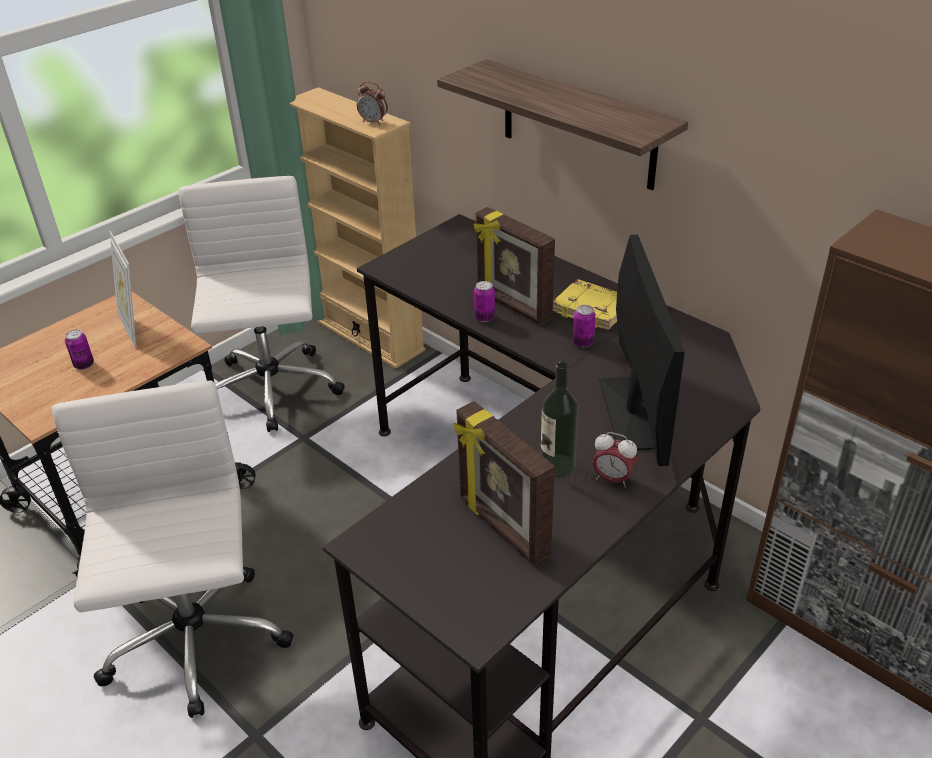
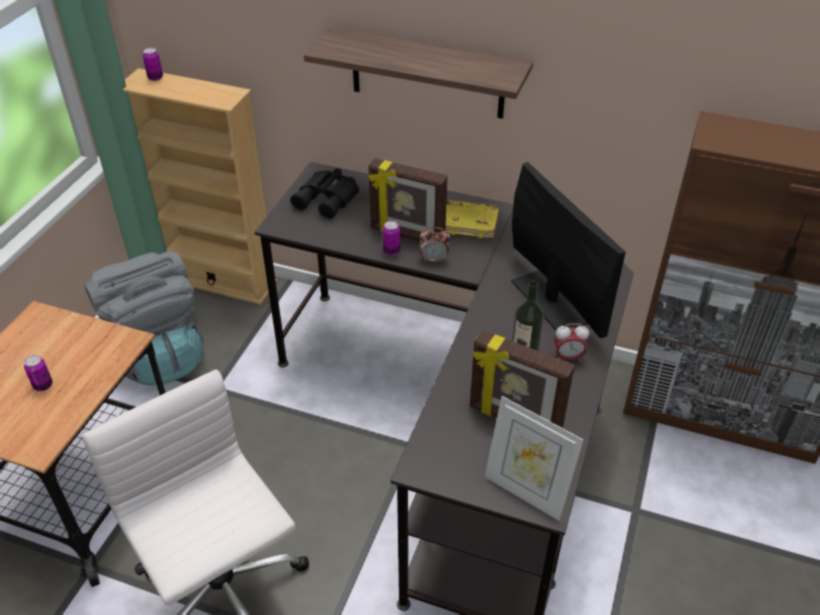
camera: 25 degrees left, 5 degrees up
picture frame [110,231,136,349] -> picture frame moved to [485,396,584,521]
white office chair [178,176,345,432] -> grey backpack [85,251,204,386]
alarm clock [357,82,388,125] -> alarm clock moved to [419,227,450,263]
can [573,305,596,348] -> can moved to [143,48,163,81]
none -> black binoculars [290,168,359,219]

